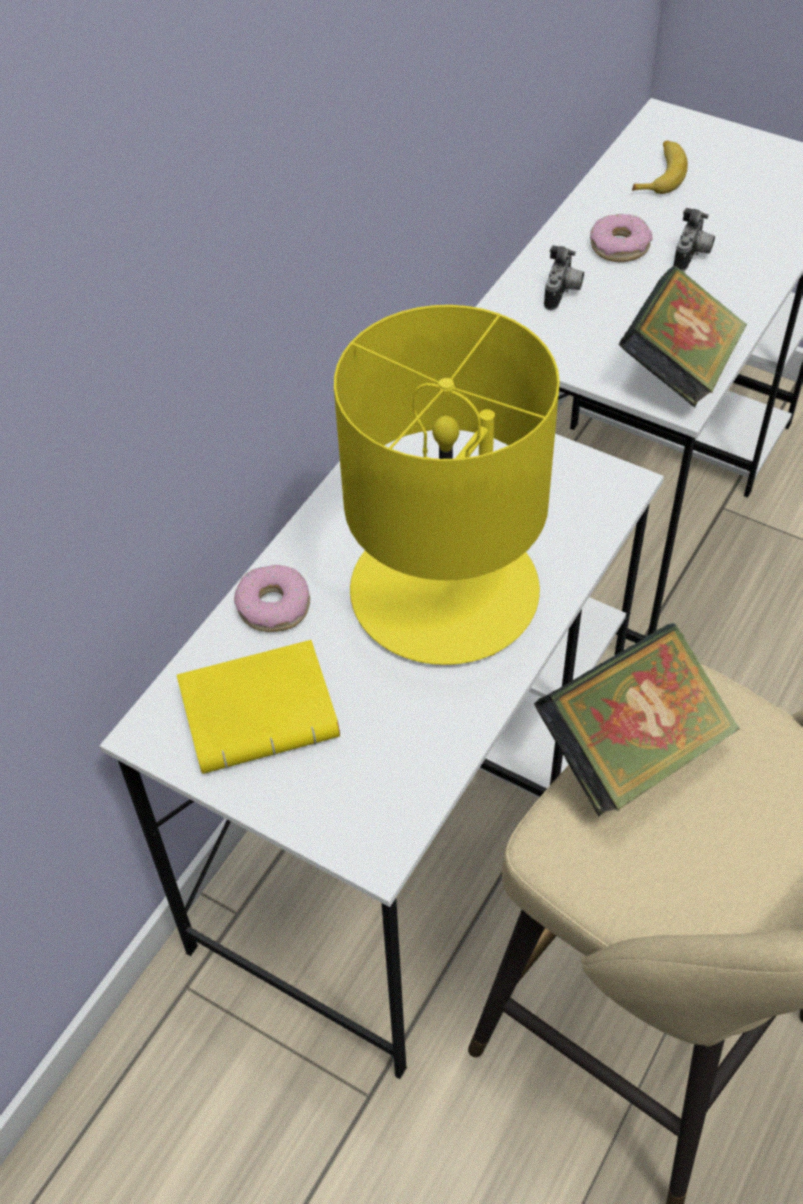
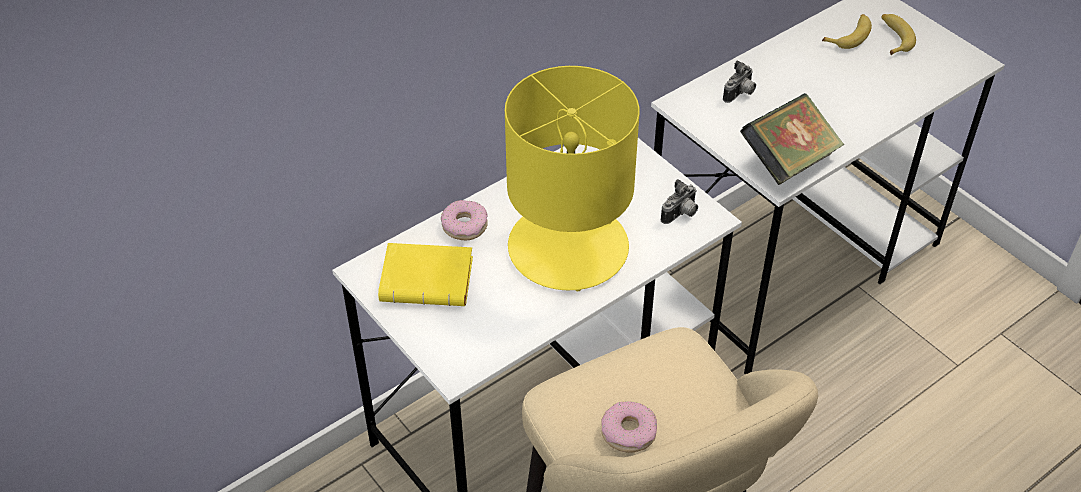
camera: 20 degrees right, 5 degrees down
book [534,623,740,816] -> none
donut [590,214,652,262] -> donut moved to [602,401,657,453]
camera [673,208,715,271] -> camera moved to [661,179,698,224]
none -> banana [881,14,916,55]

